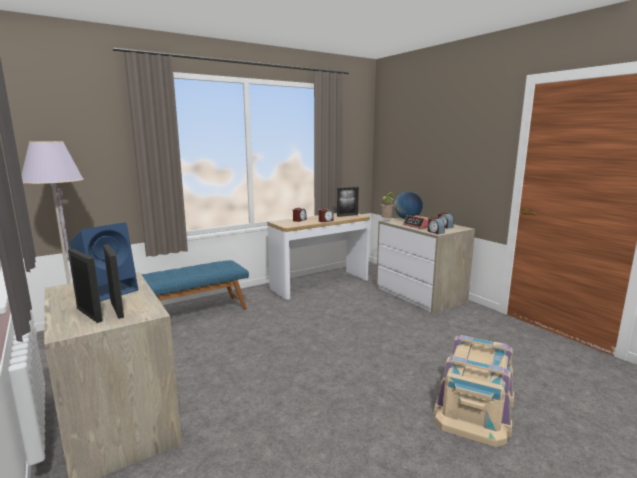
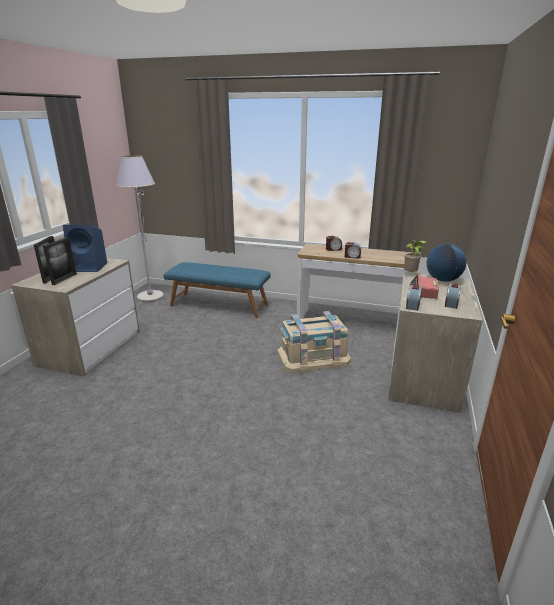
camera: 50 degrees right, 10 degrees up
picture frame [337,187,359,217] -> none
beige storage box [433,335,514,447] -> beige storage box moved to [278,311,351,373]

